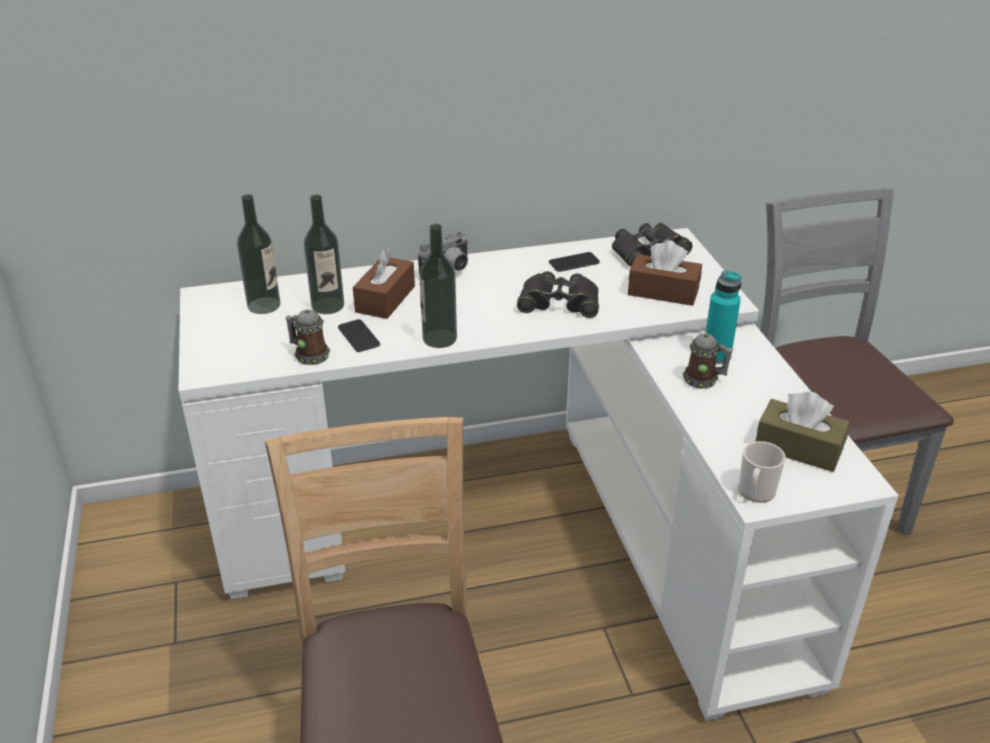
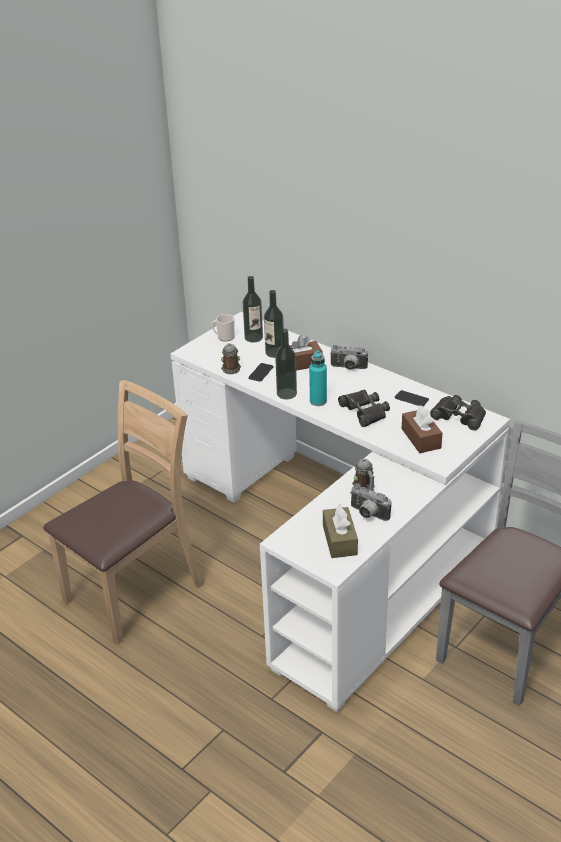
camera: 55 degrees right, 0 degrees up
turquoise bottle [706,270,742,364] -> turquoise bottle moved to [309,351,327,406]
mug [739,441,786,503] -> mug moved to [212,314,235,342]
none -> camera [350,483,392,521]

